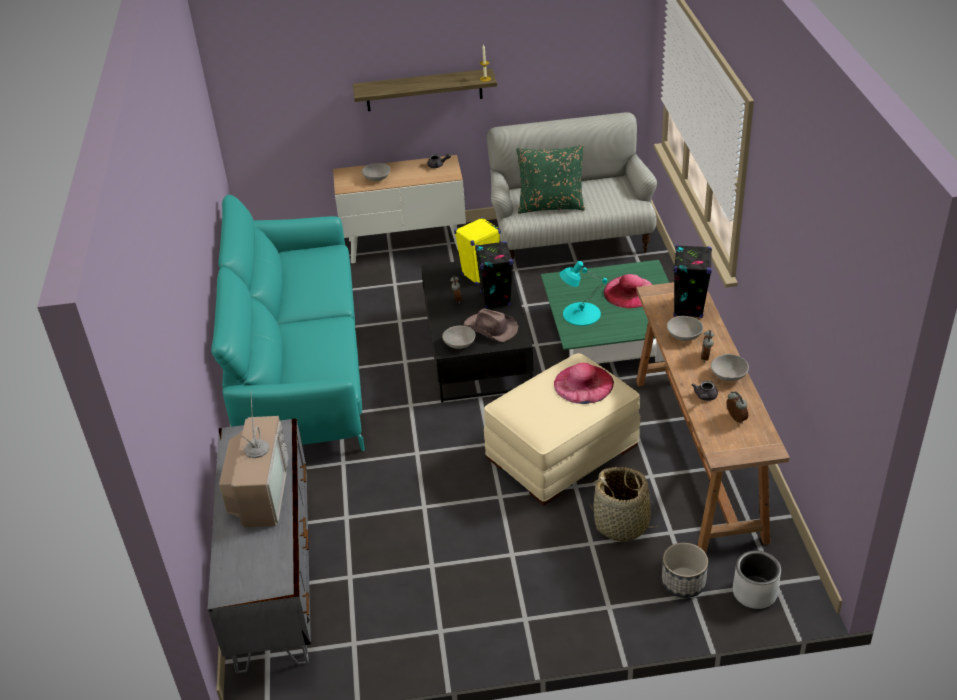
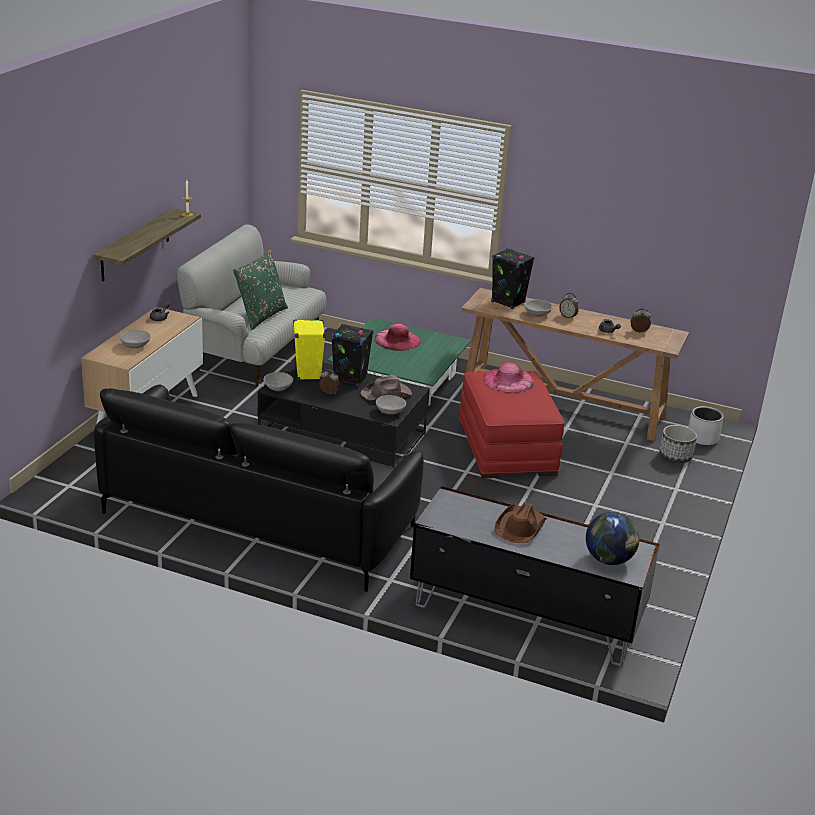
camera: 65 degrees left, 10 degrees down
turquoise sofa [211,195,365,451] -> black sofa [94,384,424,592]
television [219,391,288,527] -> brown hat [494,502,547,543]
beige ottoman [484,353,640,506] -> red ottoman [459,371,564,478]
turquoise table lamp [560,261,607,326] -> none
basket [589,467,659,541] -> none
grey bowl [711,354,749,381] -> grey bowl moved to [263,372,293,391]
none -> globe [586,512,639,565]

